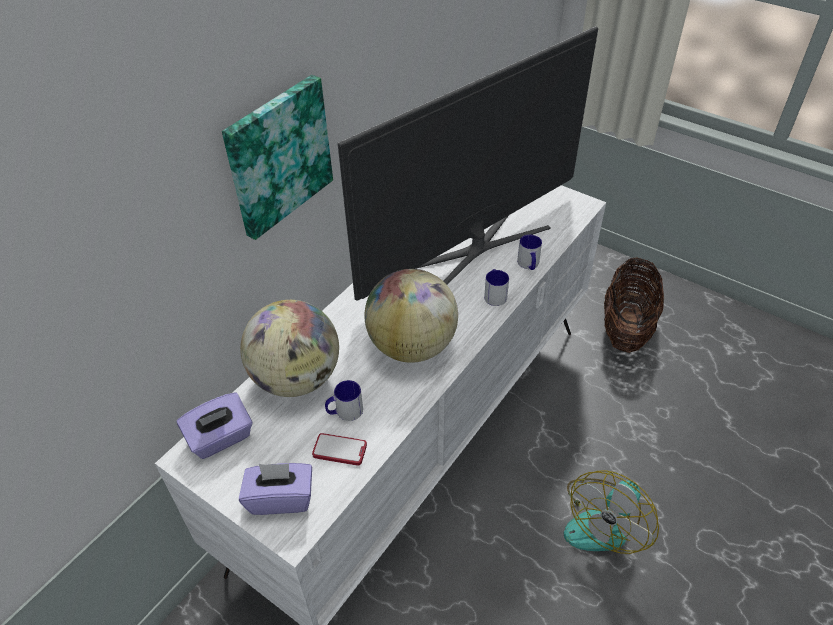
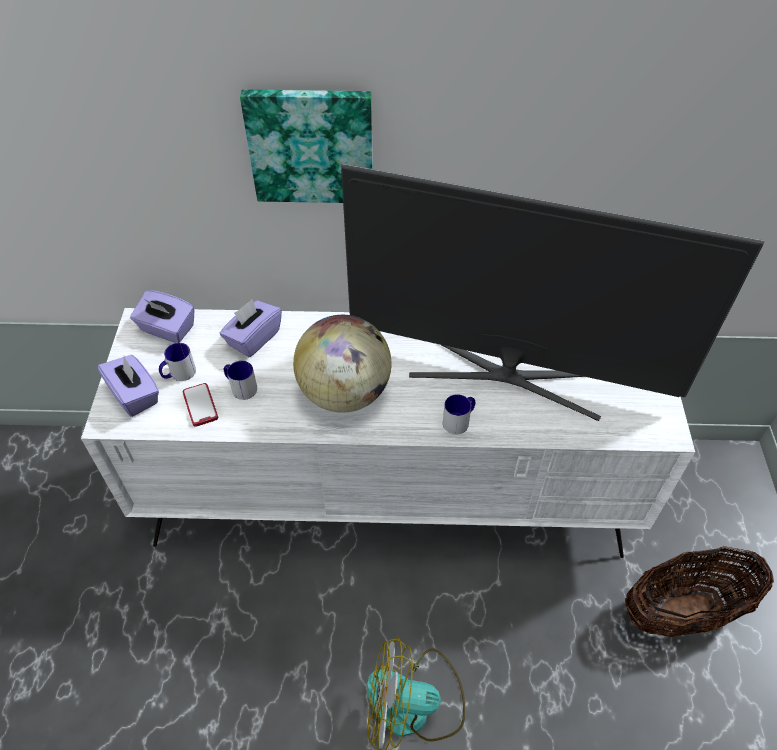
camera: 55 degrees right, 5 degrees up
globe [240,300,339,397] -> purple tissue box [220,299,282,357]
mug [517,235,542,270] -> mug moved to [159,343,196,381]

